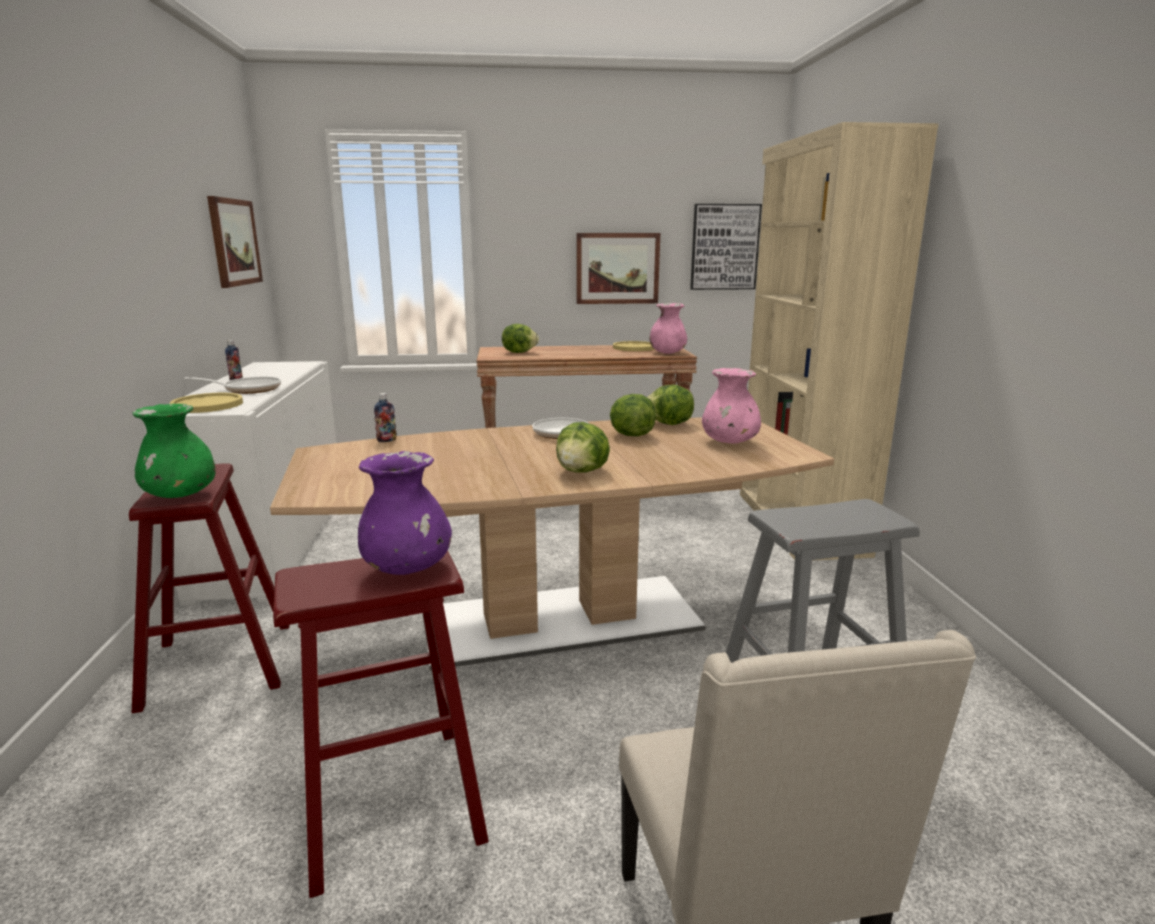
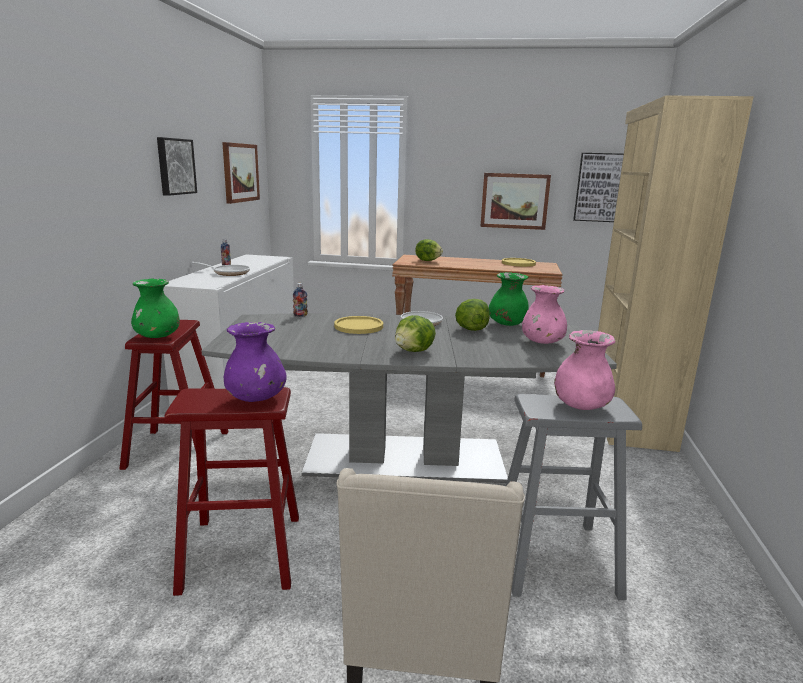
camera: 15 degrees right, 0 degrees up
yellow plate [170,393,243,413] -> yellow plate moved to [334,316,383,334]
brown dining table [270,418,834,670] -> grey dining table [202,313,617,483]
lettuce [647,385,694,425] -> green vase [488,272,529,326]
pink vase [649,303,687,354] -> pink vase moved to [554,330,615,410]
none -> picture [157,137,197,196]

